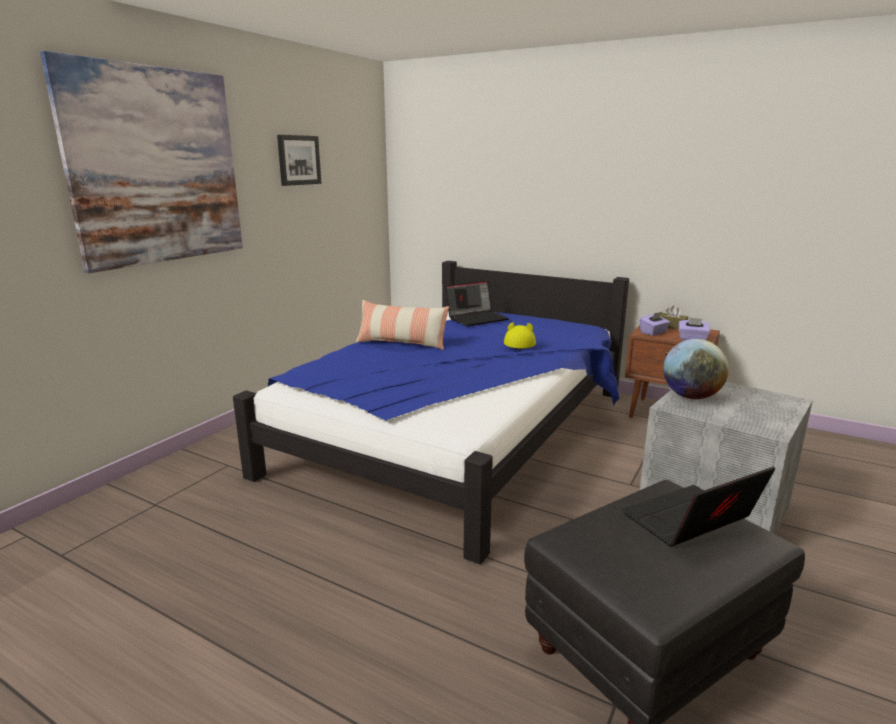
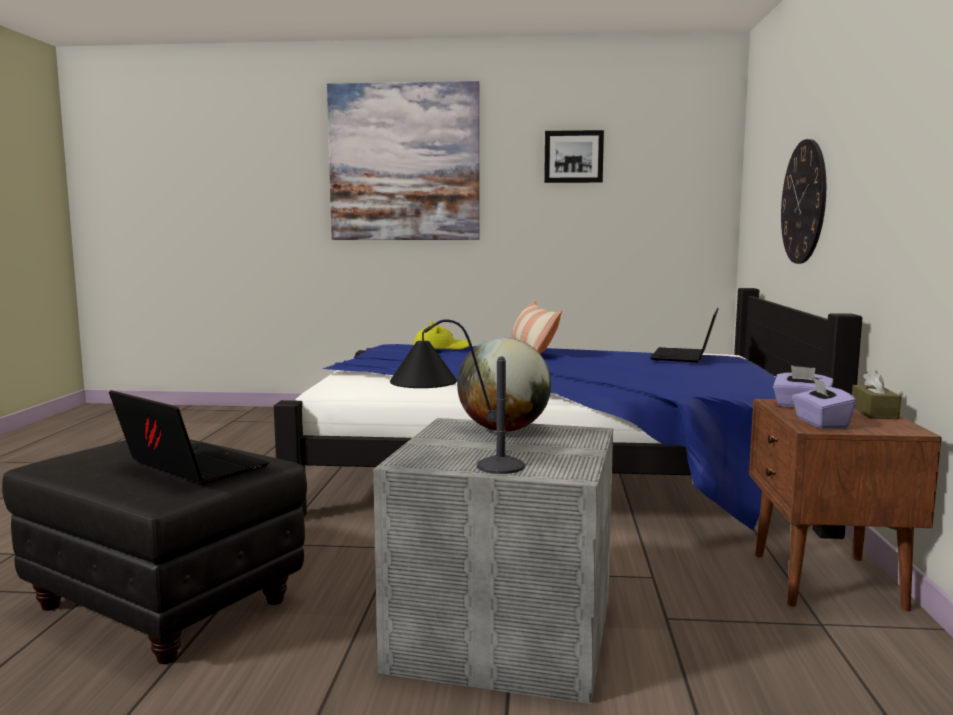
camera: 65 degrees right, 10 degrees down
laptop [445,281,509,326] -> laptop turned 75 degrees clockwise [650,307,719,362]
yellow hat [504,322,536,348] -> yellow hat moved to [413,321,472,350]
none -> table lamp [390,320,525,474]
none -> wall clock [781,139,826,264]

